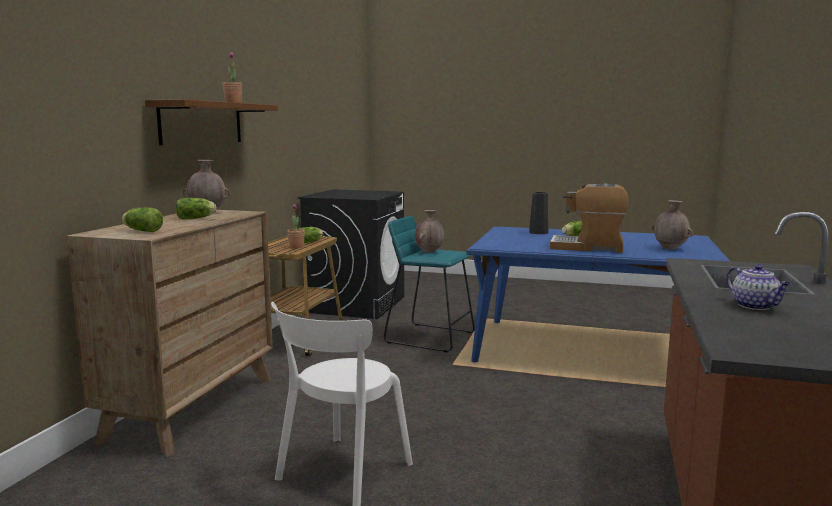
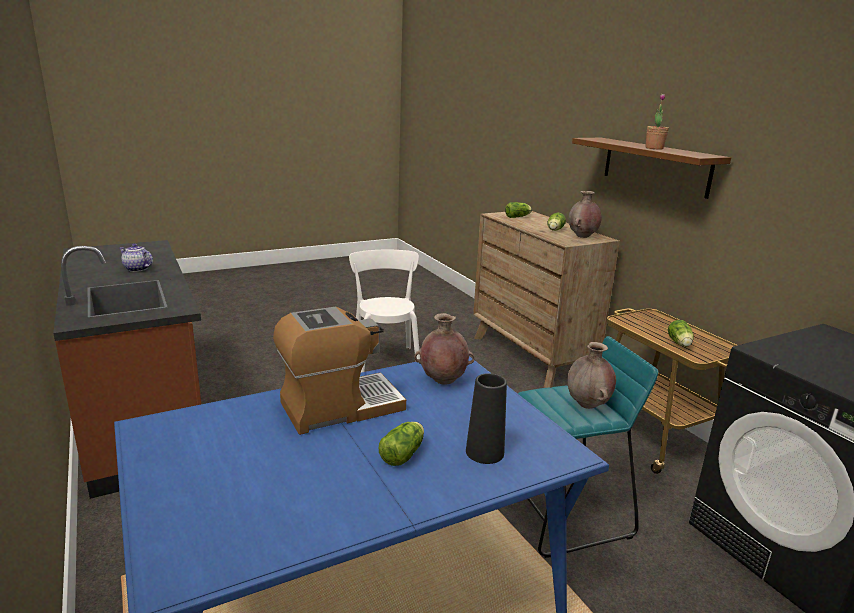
camera: 135 degrees right, 10 degrees up
potted plant [287,204,305,249] -> none
brown vase [652,200,693,250] -> brown vase moved to [414,313,475,385]

